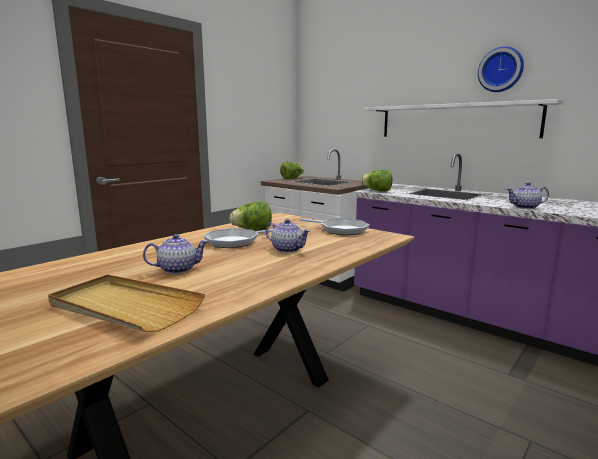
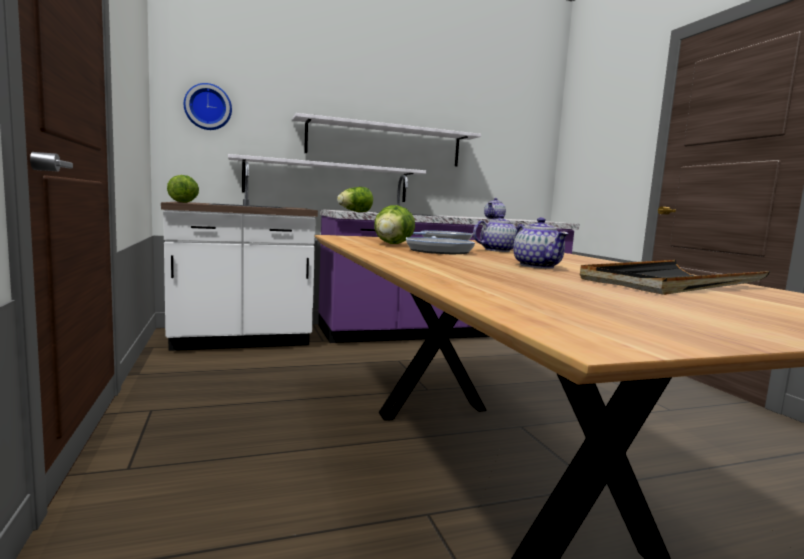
camera: 60 degrees left, 5 degrees down
beige tray [48,274,205,332] -> black tray [580,260,770,295]
teapot [143,234,208,274] -> teapot turned 150 degrees clockwise [513,218,569,268]
wall clock [478,46,524,92] -> wall clock moved to [184,83,232,130]
none -> white shelf [228,154,427,202]

